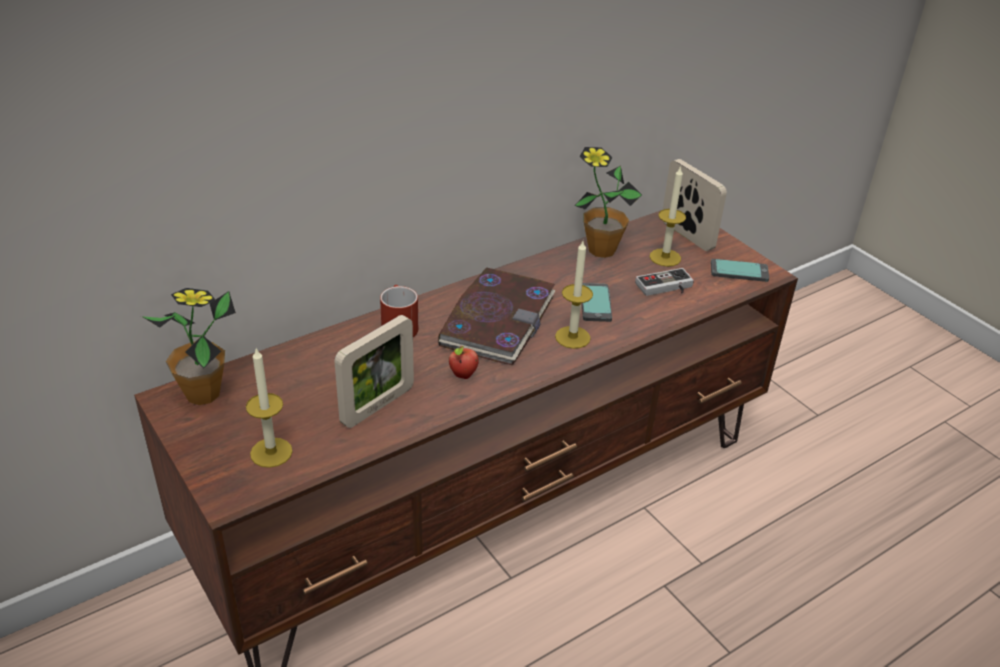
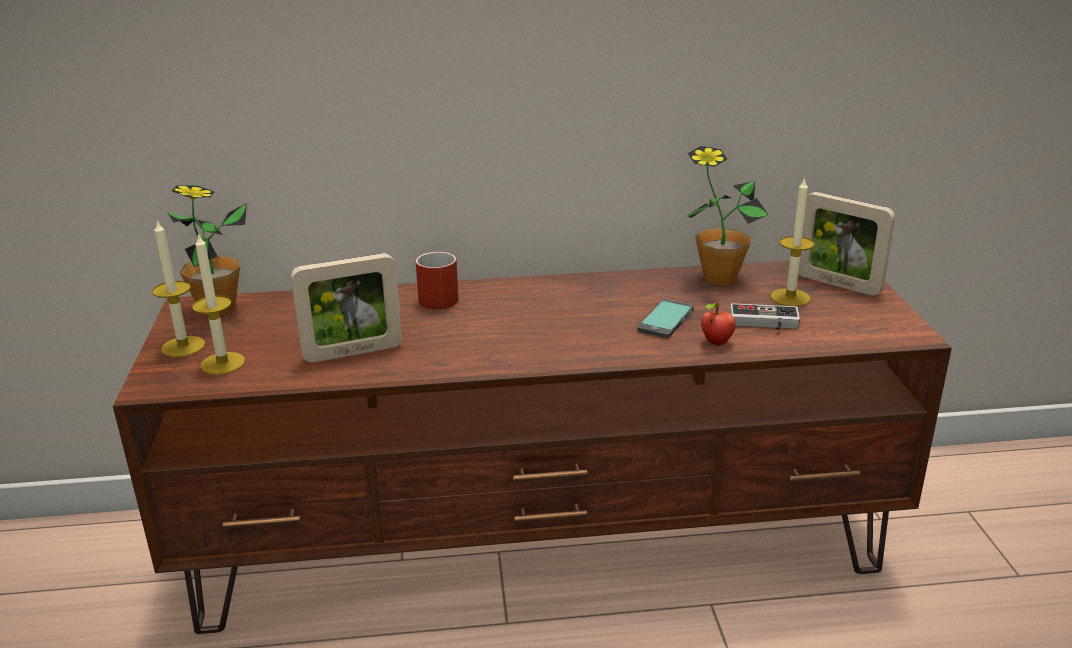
camera: 30 degrees right, 10 degrees down
book [438,268,556,366] -> none
apple [448,346,479,379] -> apple moved to [701,303,736,346]
candle [555,241,593,349] -> candle moved to [152,220,205,357]
picture frame [663,159,727,251] -> picture frame turned 135 degrees clockwise [798,192,895,296]
phone [711,259,769,282] -> none

